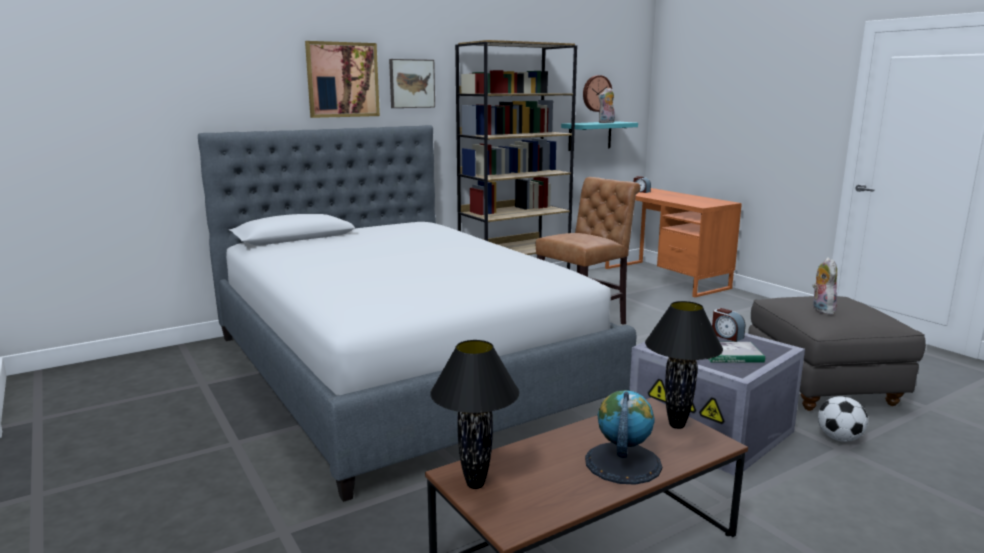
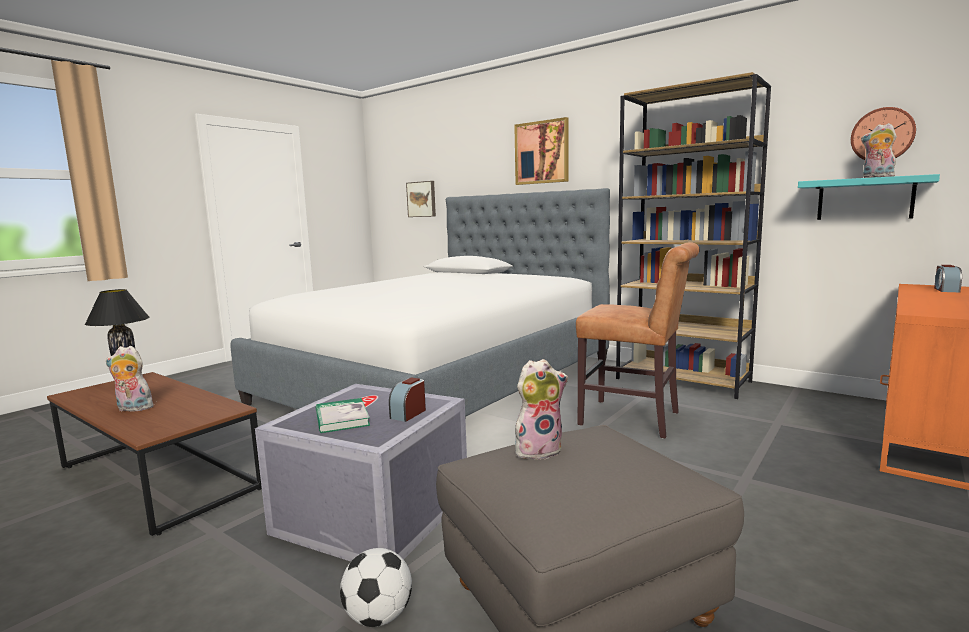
camera: 70 degrees right, 5 degrees down
picture [389,59,435,108] -> picture moved to [406,181,436,217]
globe [585,390,662,485] -> plush toy [106,346,154,412]
black table lamp [645,301,723,429] -> none

